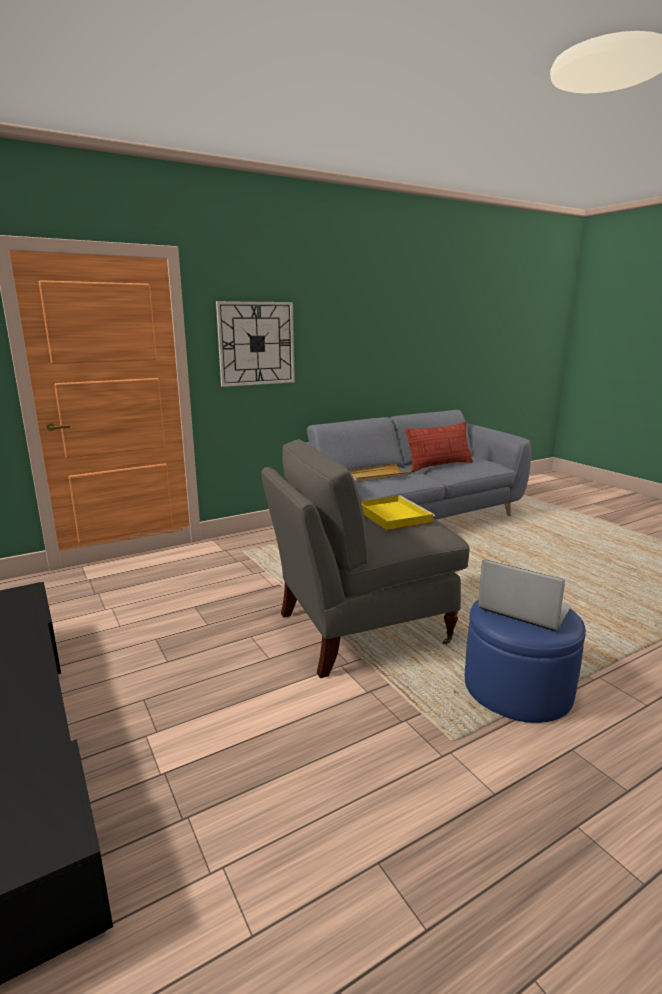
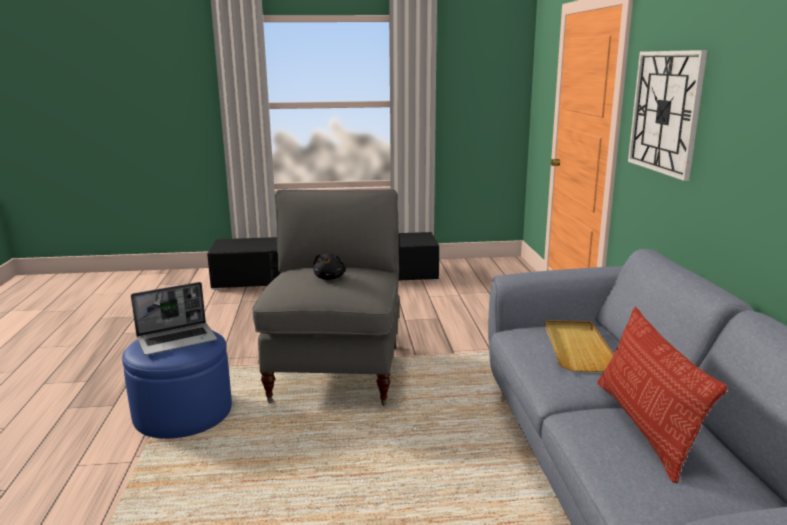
camera: 115 degrees right, 0 degrees up
yellow tray [361,495,435,530] -> black plush toy [313,253,346,280]

